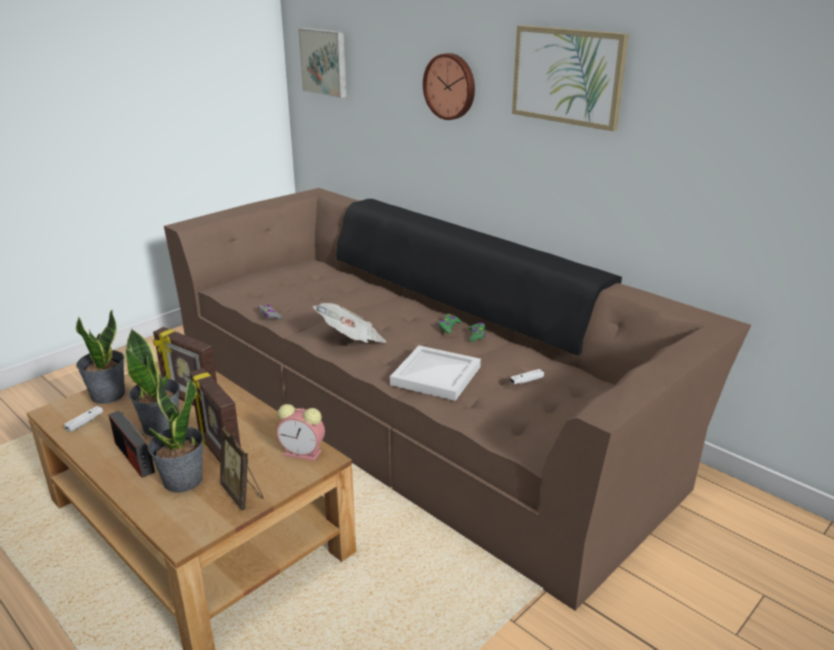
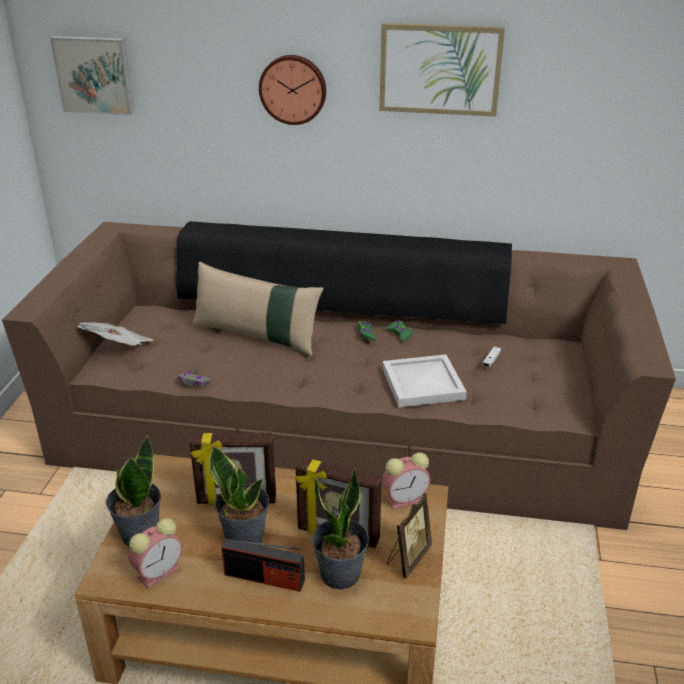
camera: 35 degrees left, 5 degrees up
white game controller [64,406,103,432] -> alarm clock [128,518,182,588]
picture frame [220,427,264,511] -> picture frame turned 75 degrees counterclockwise [387,493,432,578]
newspaper [313,303,387,343] -> newspaper moved to [77,322,153,346]
none -> beige pillow [192,262,323,356]

